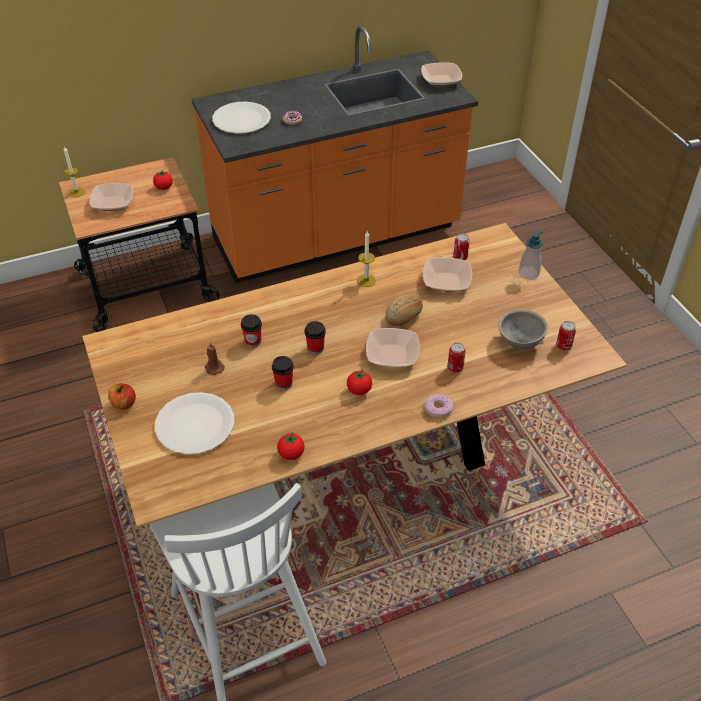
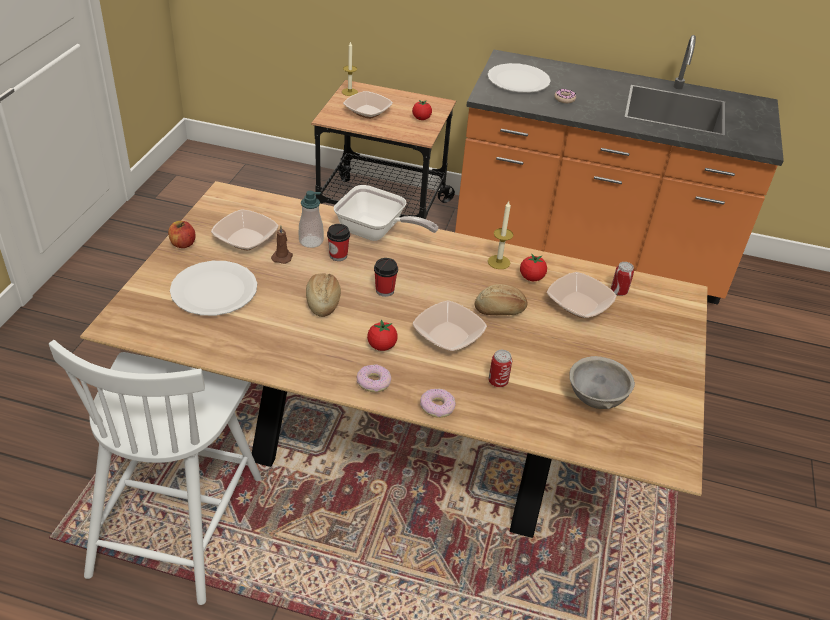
camera: 35 degrees right, 5 degrees down
cup [272,356,294,390] -> bread [306,273,341,317]
tomato [277,432,305,460] -> tomato moved to [520,254,547,281]
bowl [421,62,462,87] -> bowl moved to [211,209,278,250]
soap dispenser [518,231,543,280] -> soap dispenser moved to [299,191,324,248]
can [556,321,576,350] -> none
none -> frying pan [334,185,438,241]
none -> donut [356,365,391,392]

